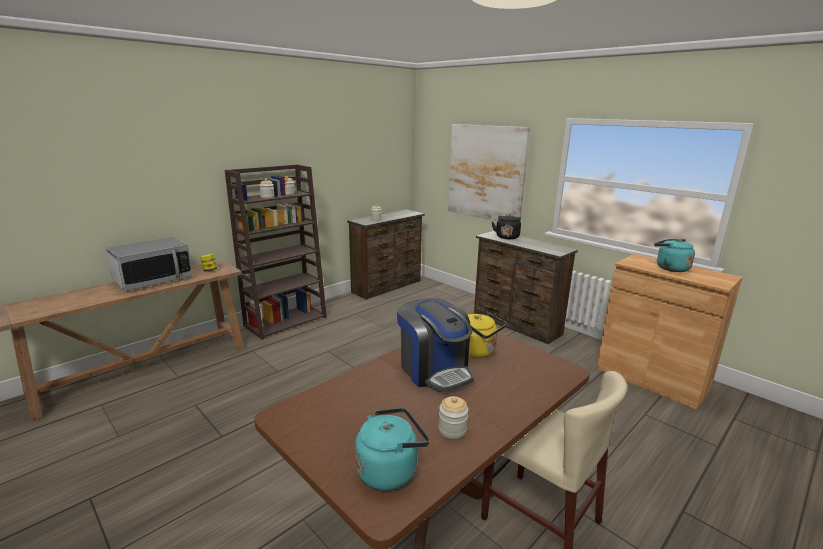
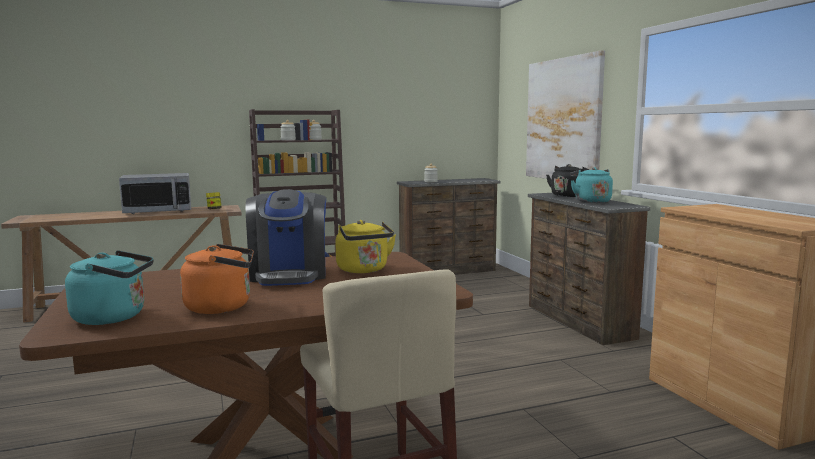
camera: 25 degrees right, 10 degrees down
jar [439,396,468,439] -> orange kettle [180,244,254,314]
turquoise kettle [654,239,695,272] -> turquoise kettle moved to [570,167,613,203]

